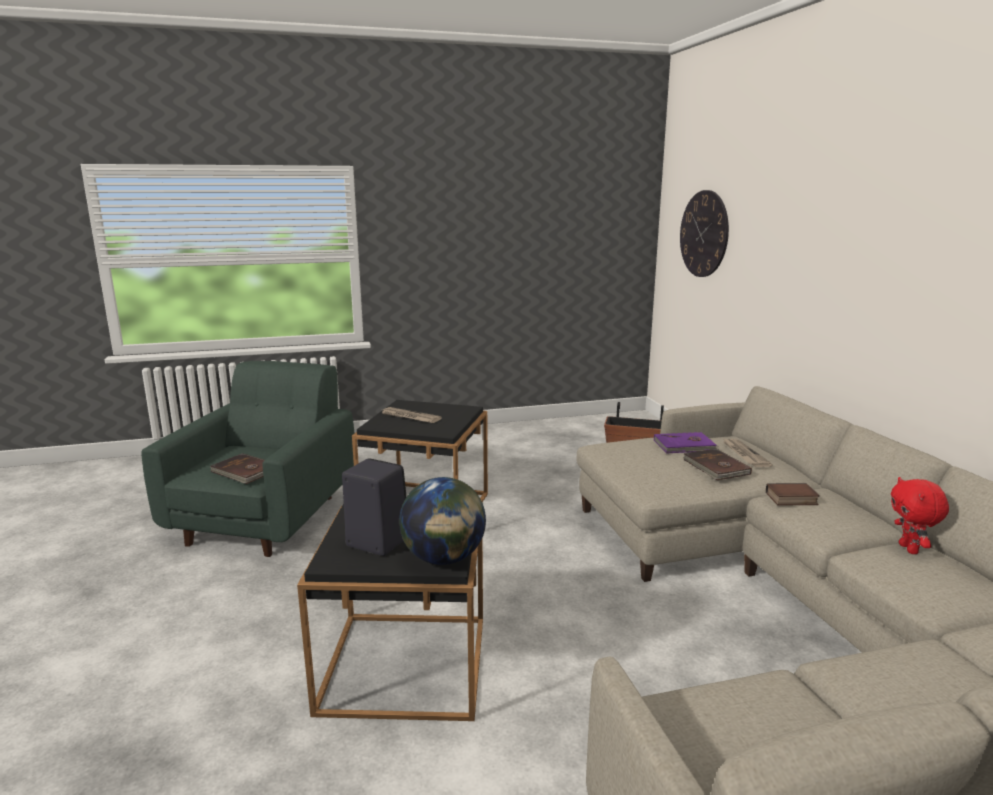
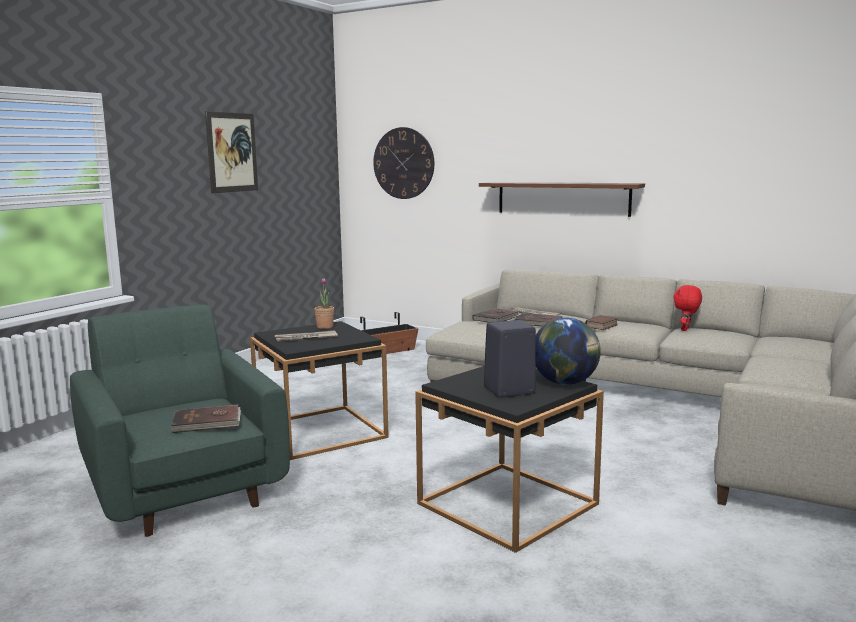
camera: 45 degrees left, 5 degrees down
purple book [654,432,718,453] -> brown book [472,308,519,323]
red plush toy [891,477,949,554] -> red plush toy turned 75 degrees clockwise [673,285,702,331]
none -> picture [205,111,258,193]
none -> potted plant [314,278,334,329]
none -> brown shelf [479,182,645,217]

